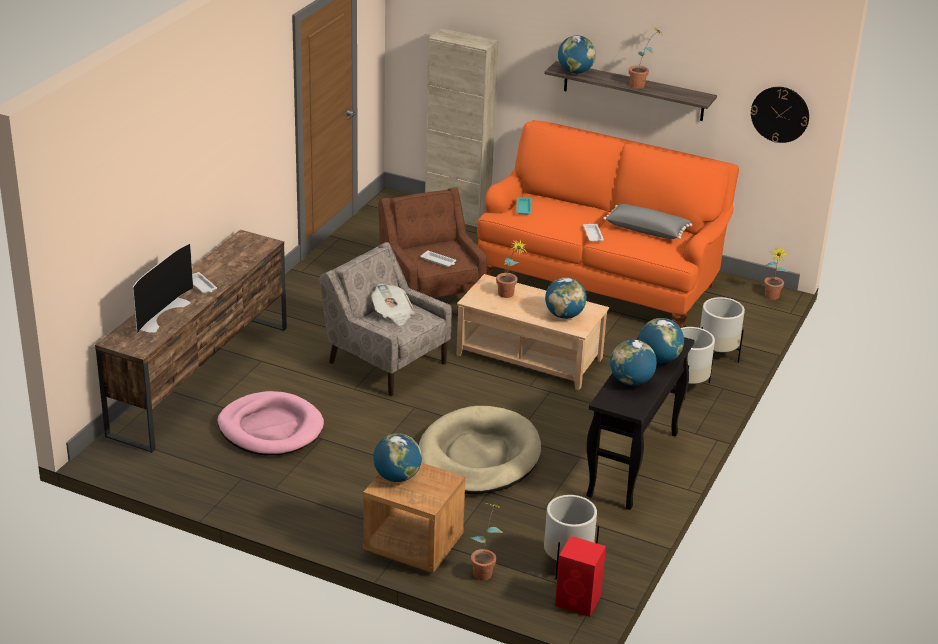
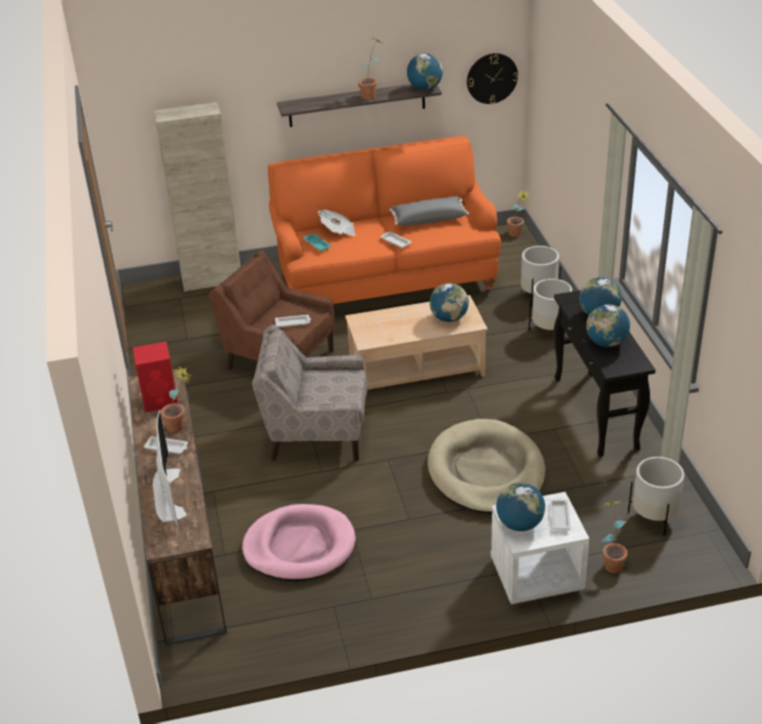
camera: 35 degrees left, 5 degrees up
brown nightstand [363,463,465,573] -> white nightstand [491,492,589,604]
newspaper [371,283,415,326] -> newspaper moved to [318,210,356,236]
potted plant [496,239,526,298] -> potted plant moved to [161,367,191,433]
red speaker [555,536,606,617] -> red speaker moved to [133,342,178,412]
globe [558,35,596,74] -> globe moved to [407,53,443,90]
none -> white tray [550,498,571,530]

